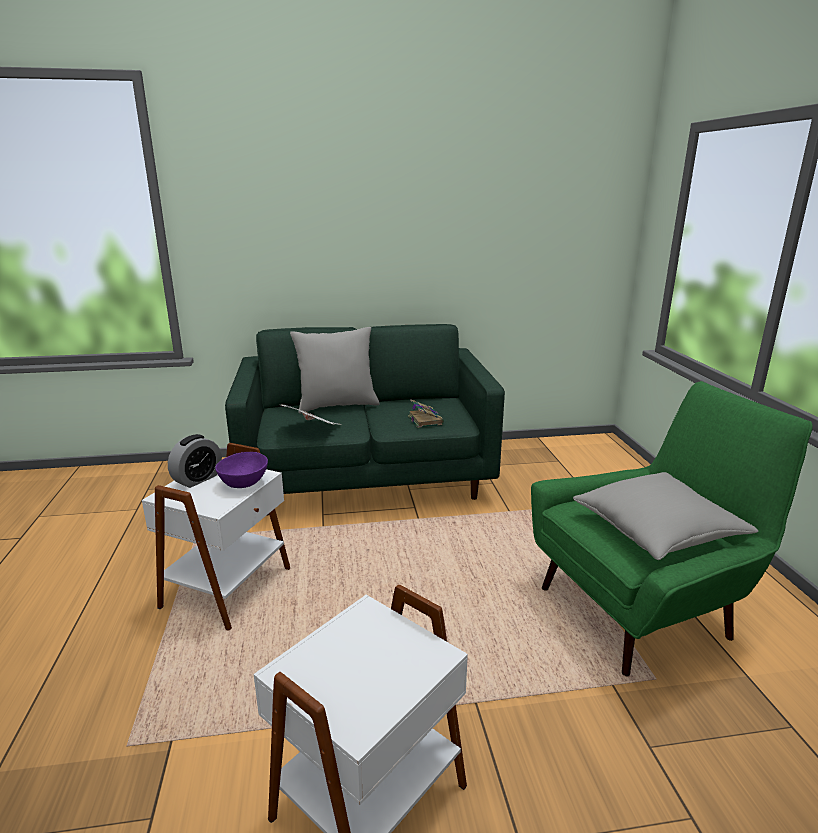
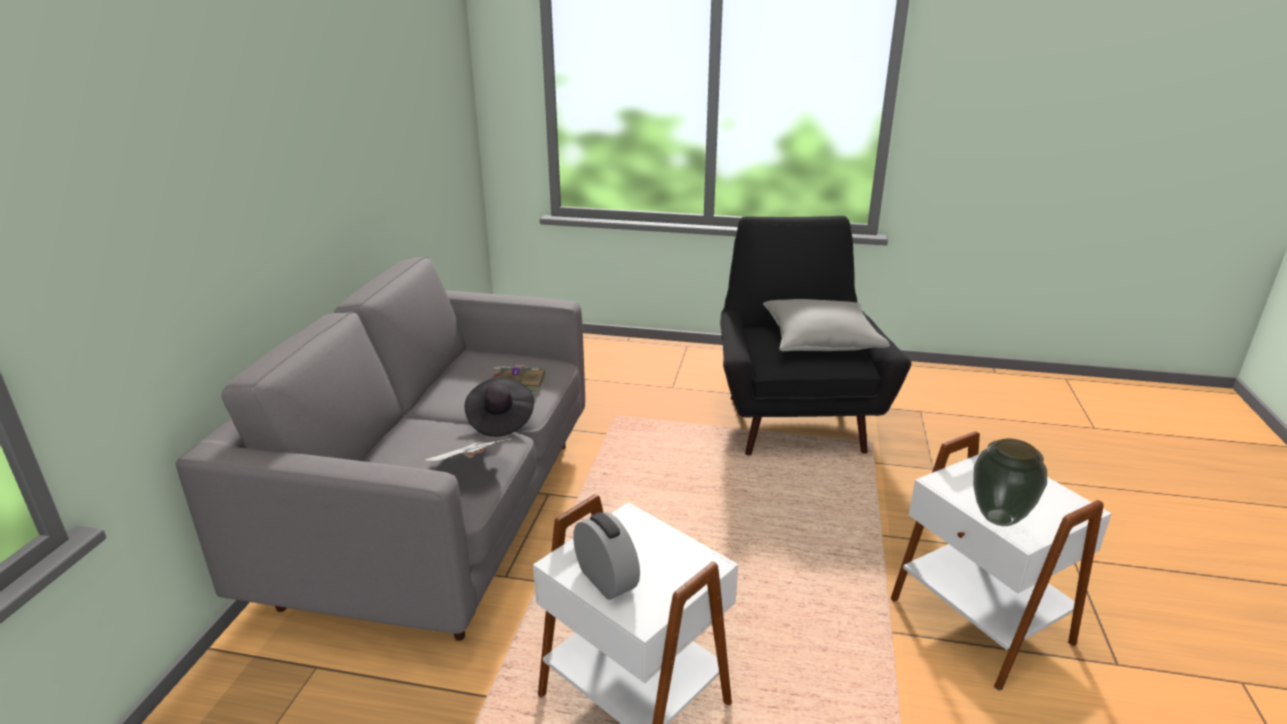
camera: 70 degrees left, 5 degrees up
purple bowl [215,452,268,488] -> none
green sofa [225,324,505,516] -> grey sofa [175,257,585,641]
grey pillow [290,327,379,414] -> none
green armchair [531,381,813,676] -> black armchair [720,216,912,456]
none -> black hat [465,377,534,437]
none -> vase [973,438,1047,526]

